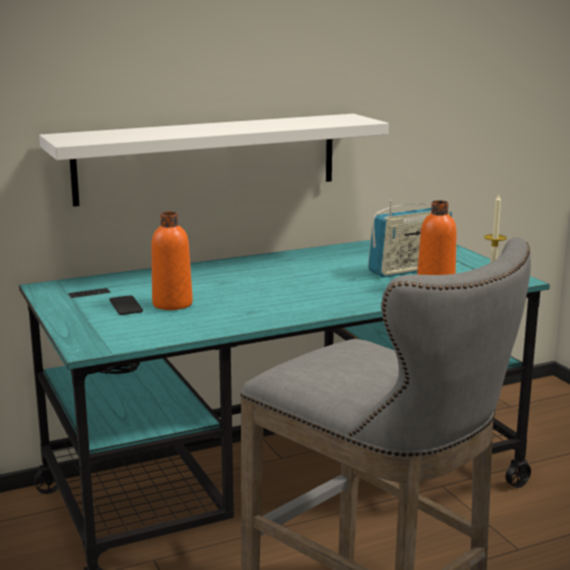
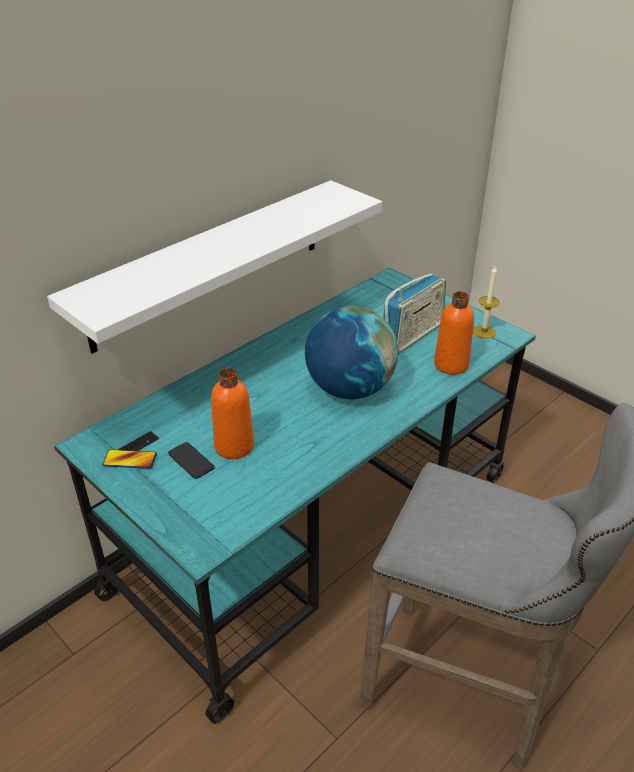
camera: 20 degrees left, 20 degrees up
none -> phone [102,450,157,469]
none -> globe [305,306,398,399]

